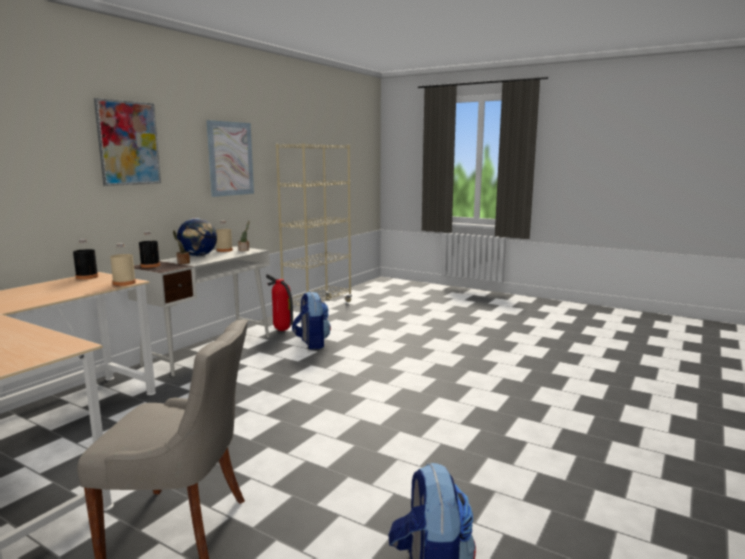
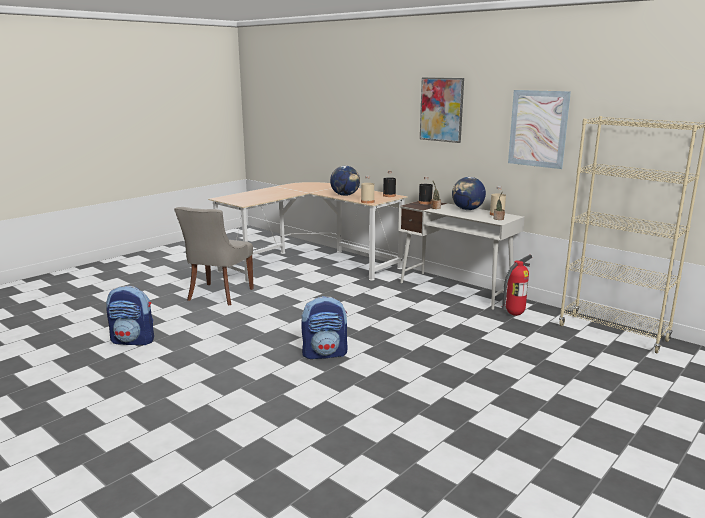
camera: 100 degrees right, 5 degrees up
backpack [292,291,331,349] -> backpack moved to [301,296,348,359]
none -> globe [330,166,360,196]

